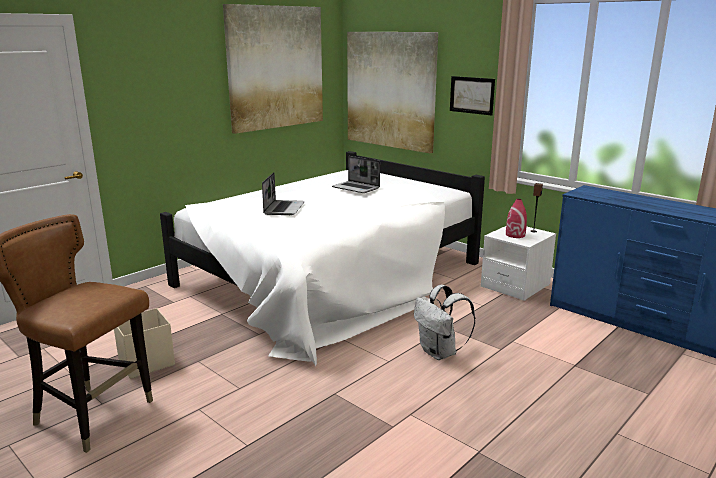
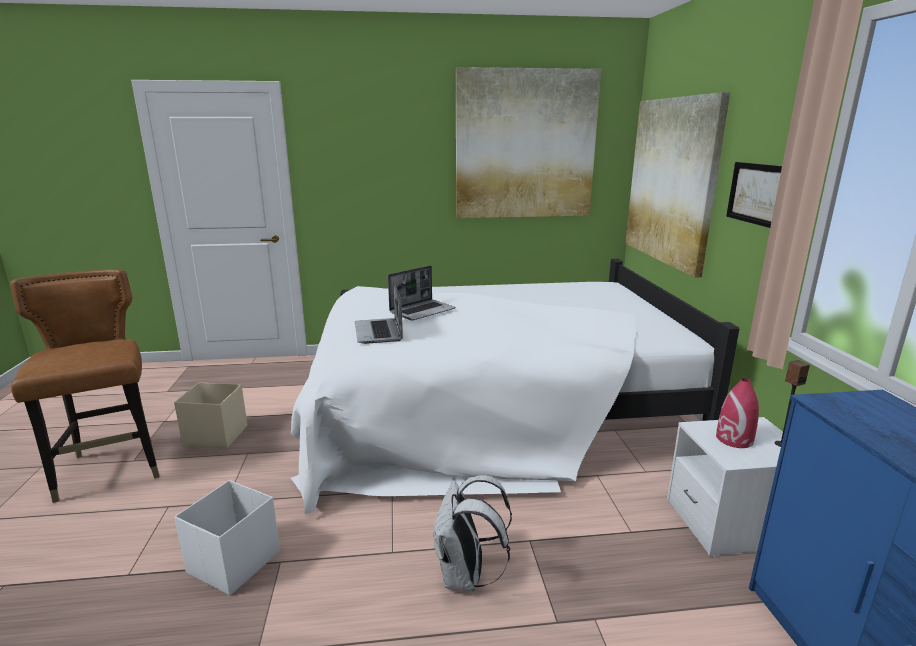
camera: 40 degrees right, 0 degrees up
laptop [332,156,380,193] -> laptop moved to [355,281,403,344]
none -> white storage box [174,480,280,595]

